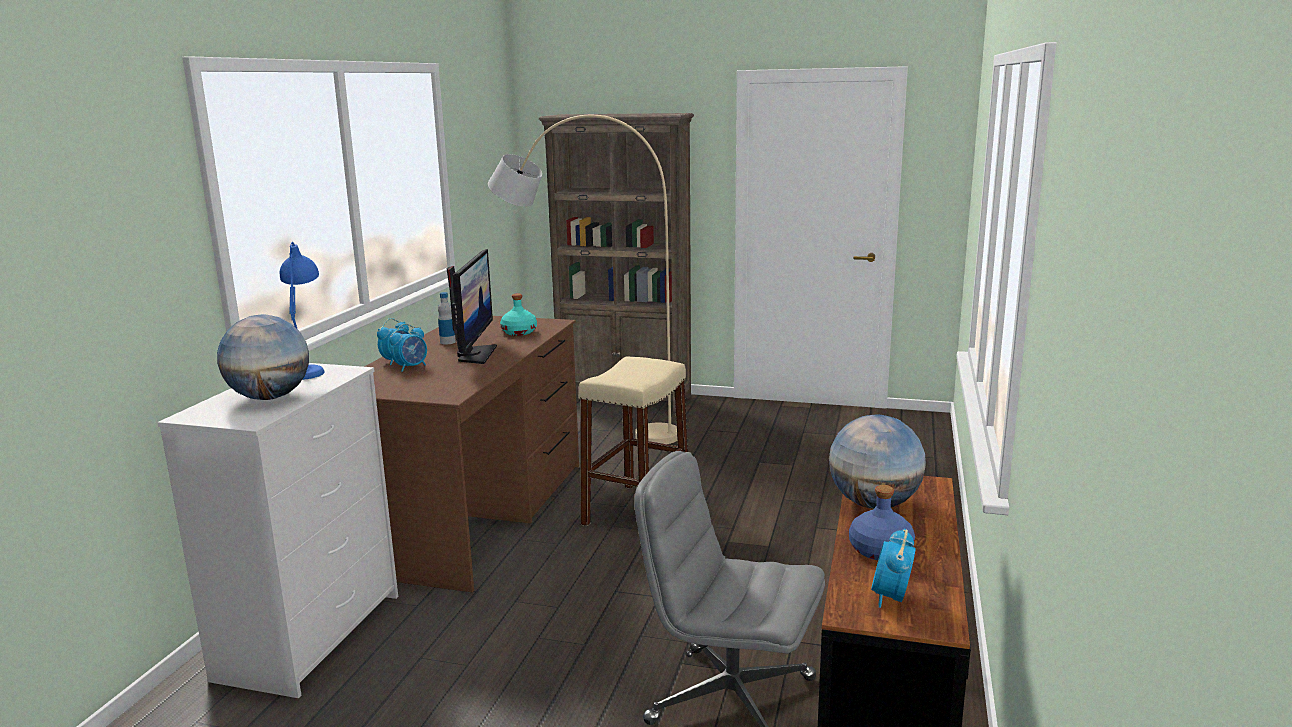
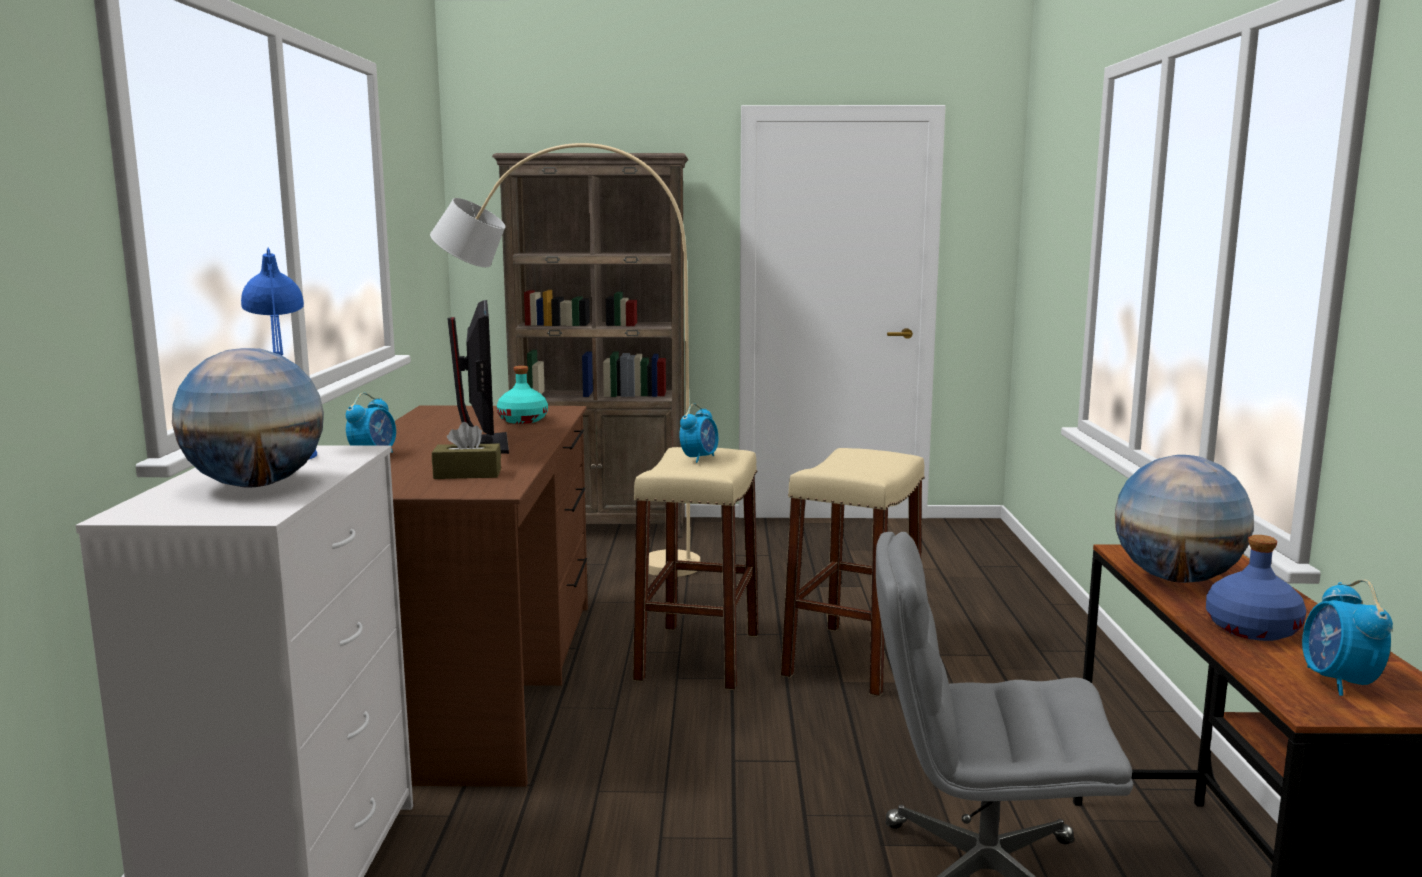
camera: 15 degrees left, 5 degrees down
alarm clock [389,324,427,372] -> alarm clock moved to [680,403,718,463]
bottle [438,292,456,345] -> none
none -> brown tissue box [432,422,501,479]
none -> beige stool [781,448,925,697]

